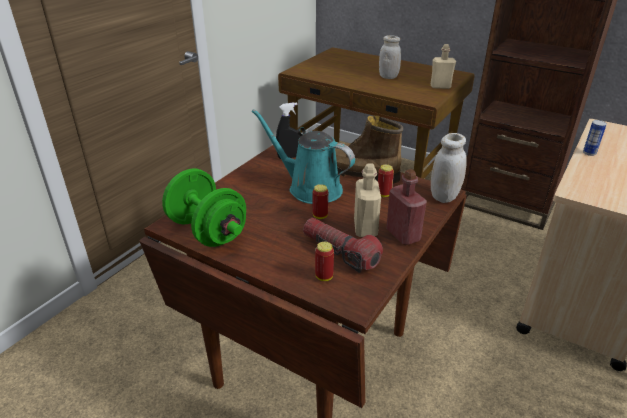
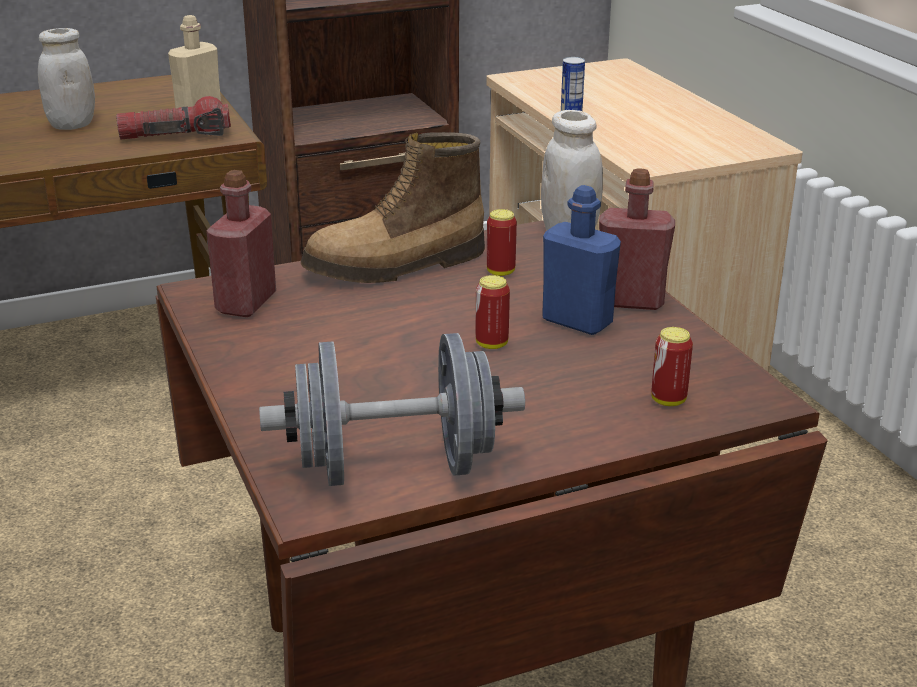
camera: 55 degrees left, 5 degrees down
green dumbbell [162,169,246,247] -> grey dumbbell [259,333,525,486]
turquoise watering can [252,109,355,204] -> none
black spray bottle [276,102,300,159] -> red bottle [206,170,276,317]
flashlight [303,218,383,273] -> flashlight moved to [116,96,231,139]
beige bottle [354,164,381,237] -> blue bottle [542,185,621,335]

